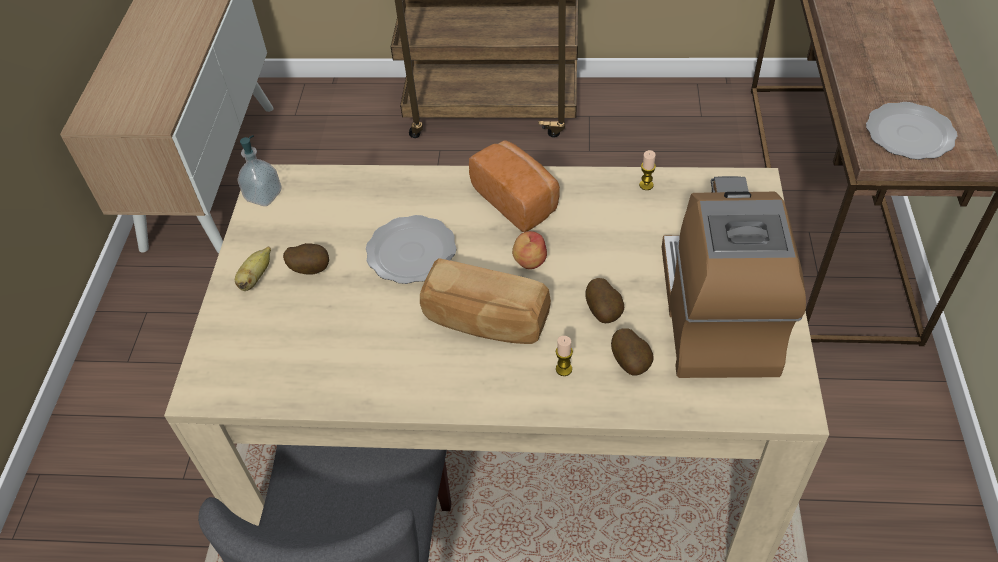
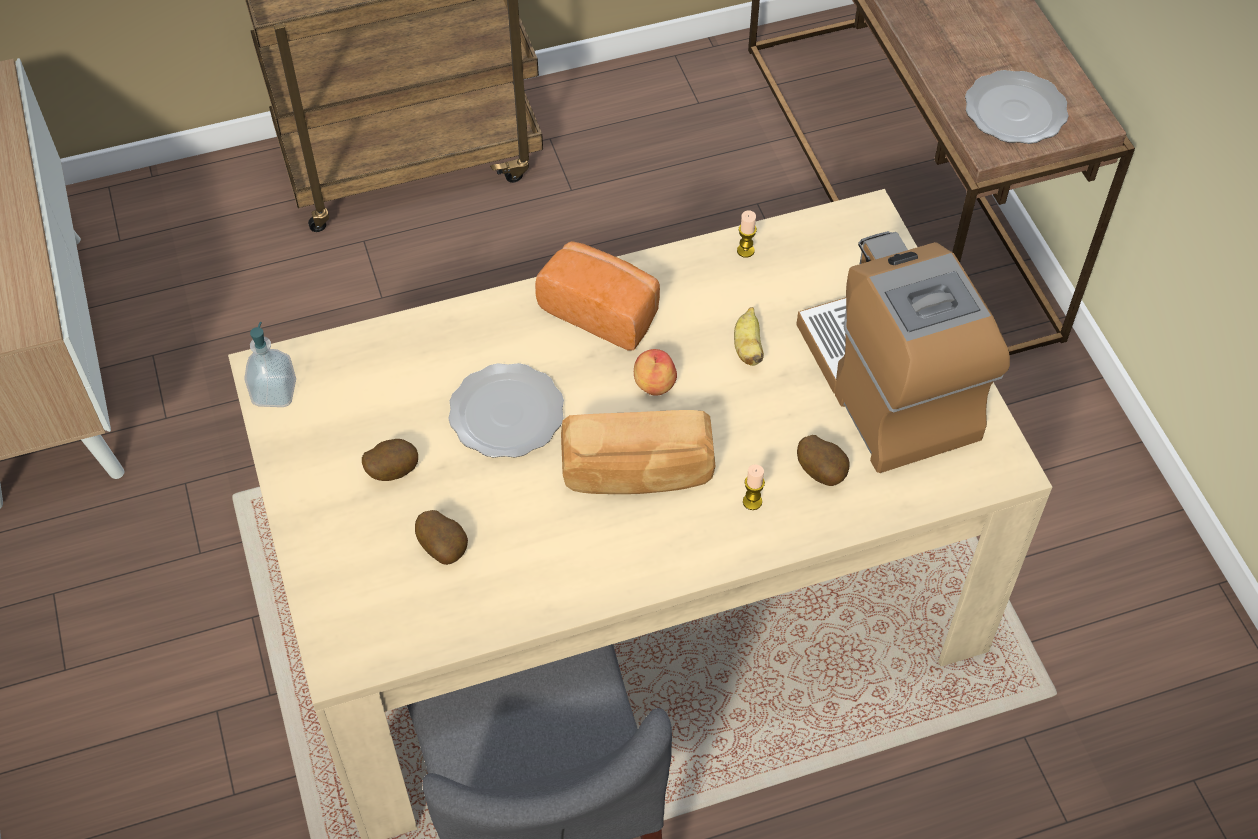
camera: 25 degrees left, 5 degrees up
banana [235,247,271,291] -> banana moved to [734,307,764,366]
potato [585,278,624,323] -> potato moved to [415,510,468,565]

